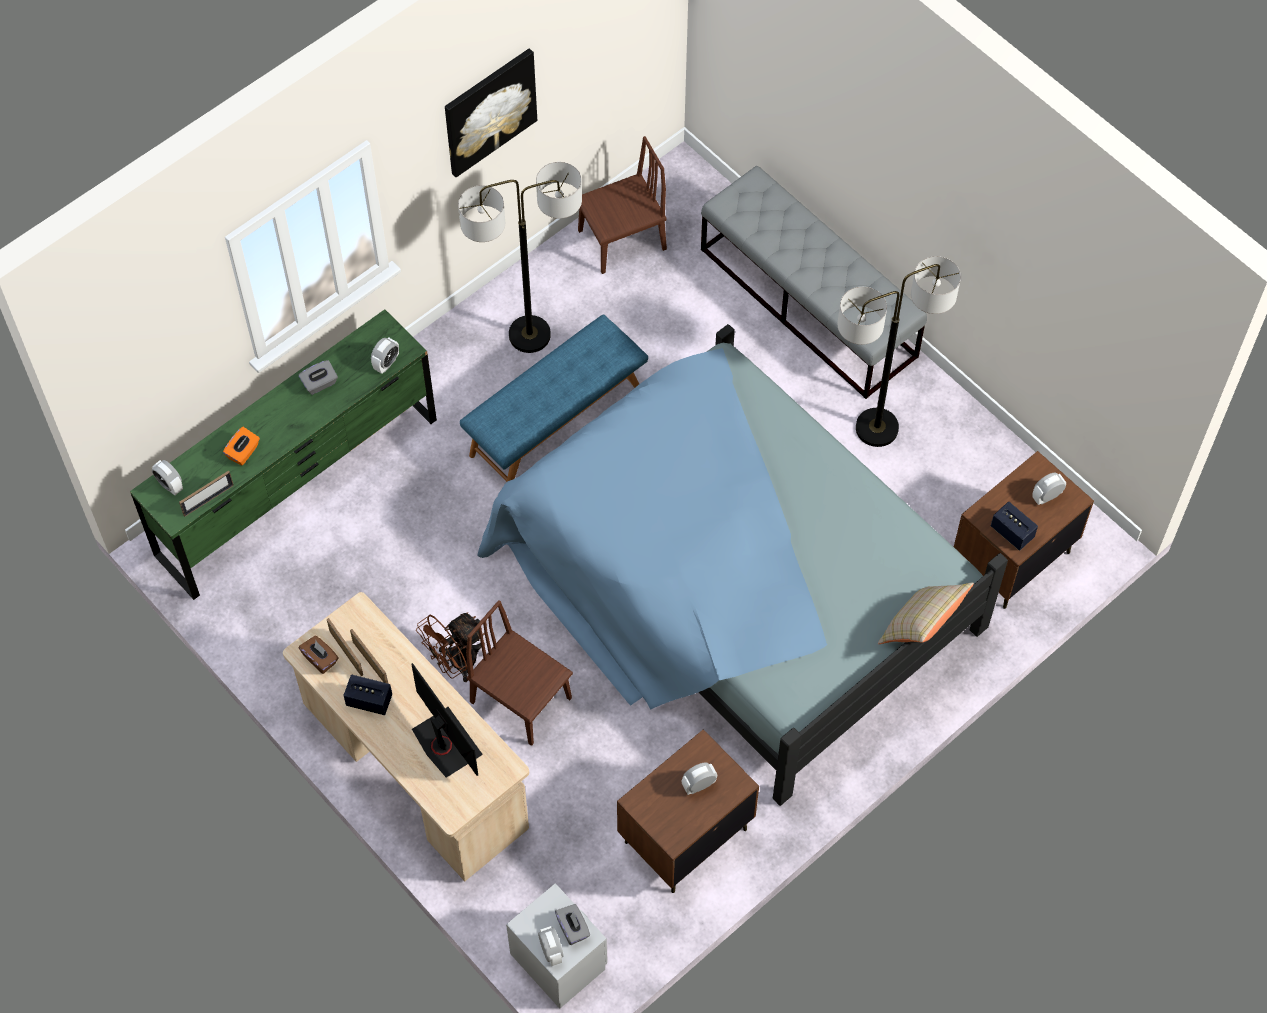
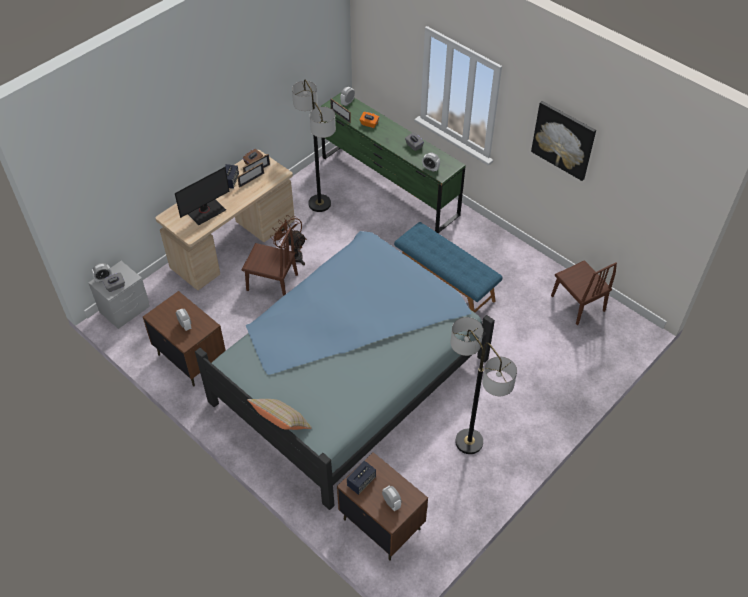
camera: 85 degrees right, 10 degrees down
floor lamp [458,162,582,353] -> floor lamp moved to [292,80,336,212]
brown chair [466,600,573,746] -> brown chair turned 75 degrees clockwise [242,227,298,296]
grey bench [701,166,927,399] -> none

